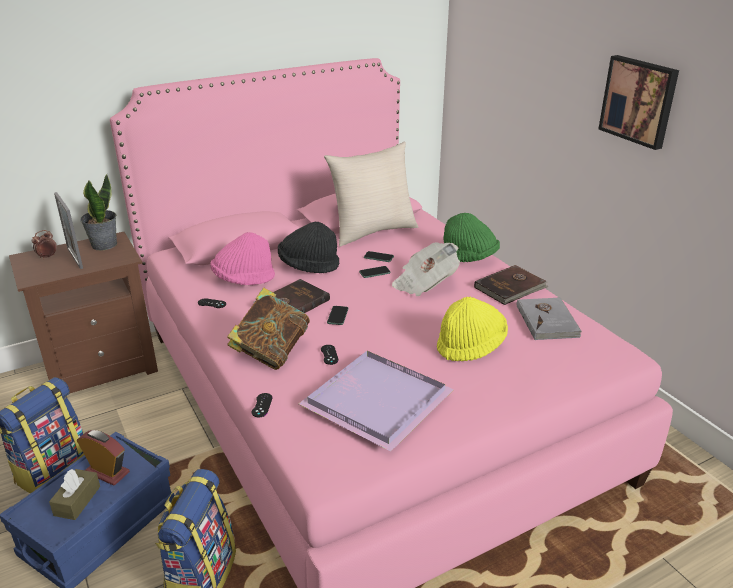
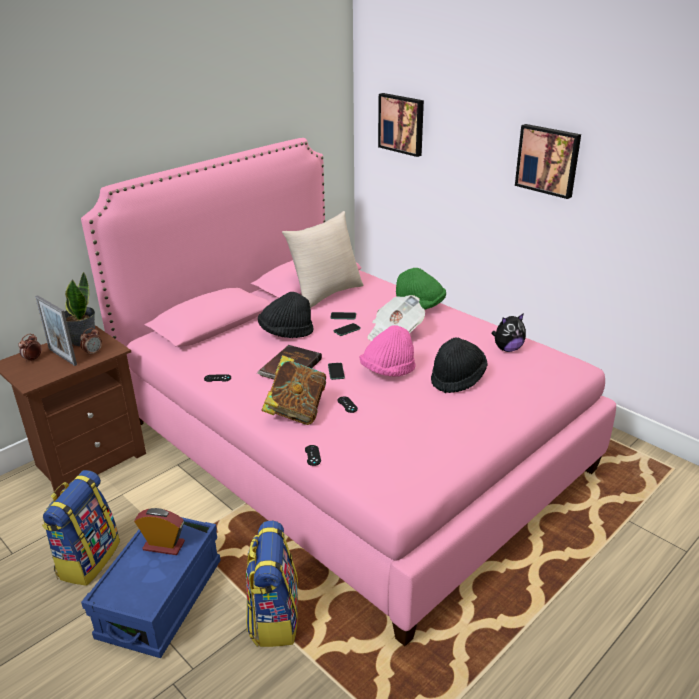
camera: 15 degrees left, 0 degrees up
brown tissue box [49,469,100,520] -> none
pink hat [210,232,275,285] -> pink hat moved to [360,325,416,377]
purple tray [299,351,454,452] -> none
yellow hat [437,297,508,361] -> black hat [431,337,488,393]
brown book [474,265,549,305] -> none
grey book [516,297,582,340] -> plush toy [491,313,526,352]
none -> alarm clock [80,328,102,357]
none -> picture [378,93,424,157]

